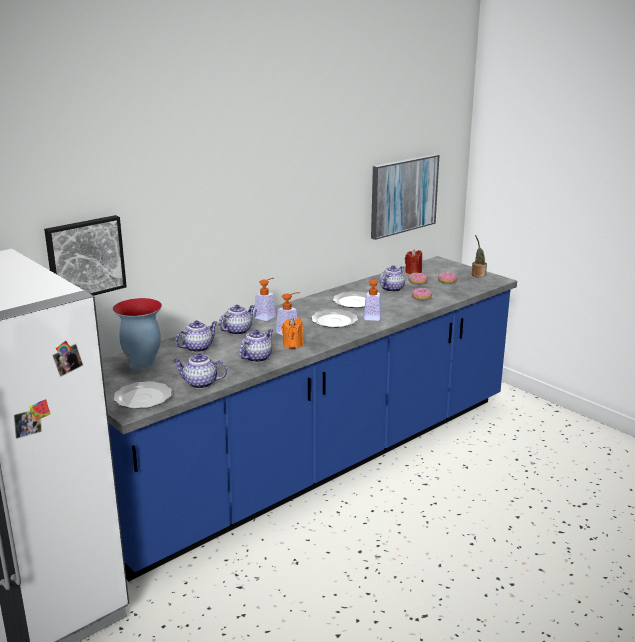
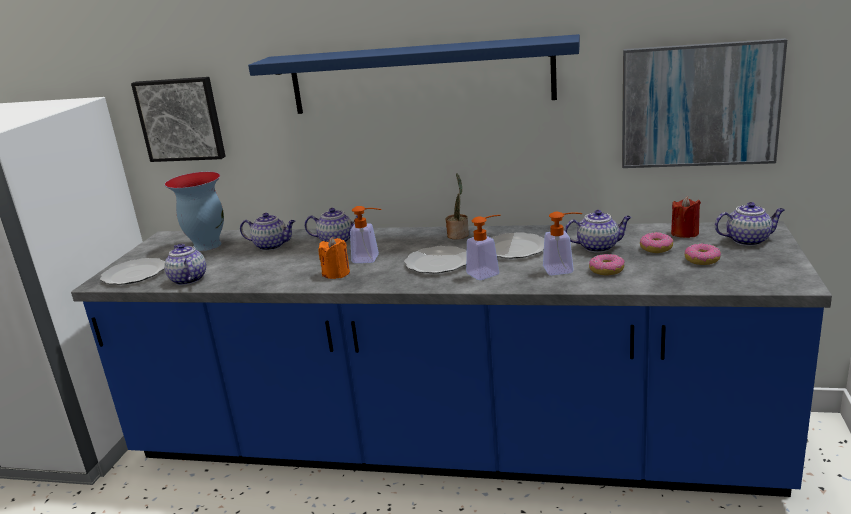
camera: 55 degrees right, 0 degrees up
teapot [239,329,273,363] -> teapot moved to [715,202,785,246]
soap dispenser [254,278,276,321] -> soap dispenser moved to [543,212,582,275]
potted plant [472,235,487,278] -> potted plant moved to [446,173,469,240]
none -> blue shelf [248,34,580,114]

